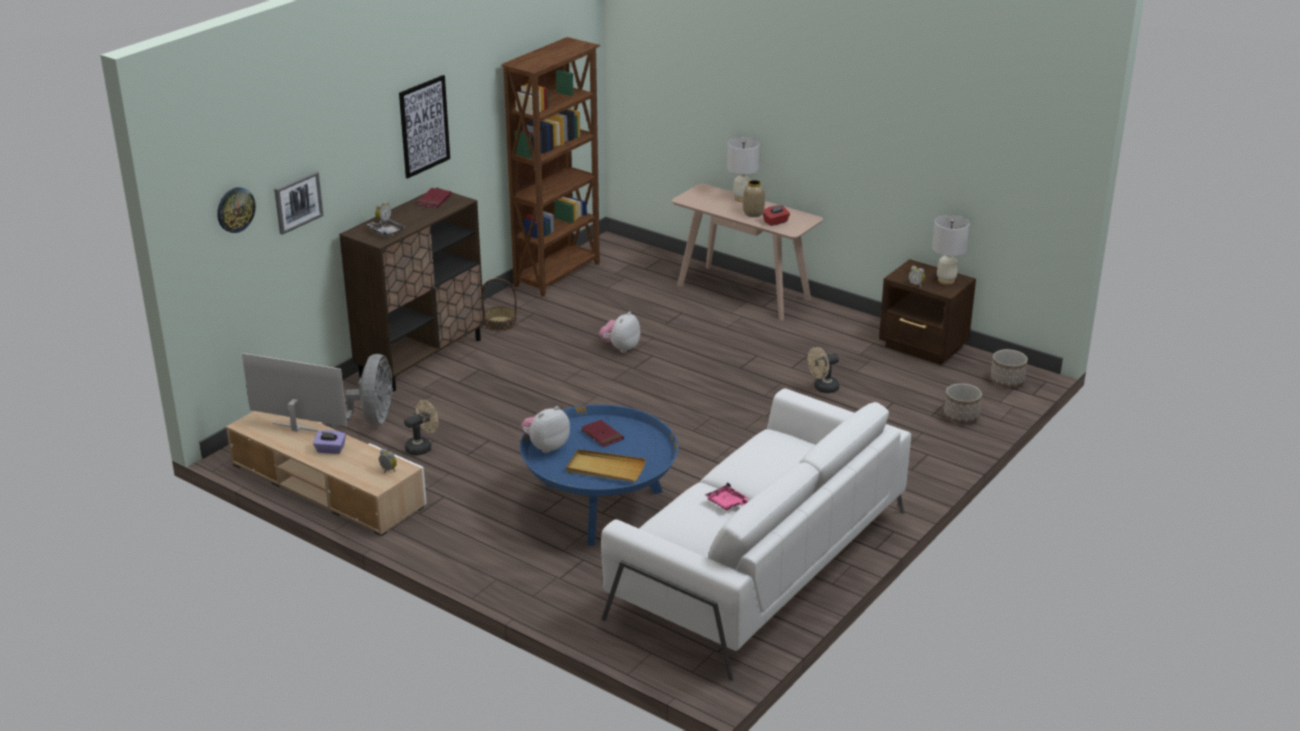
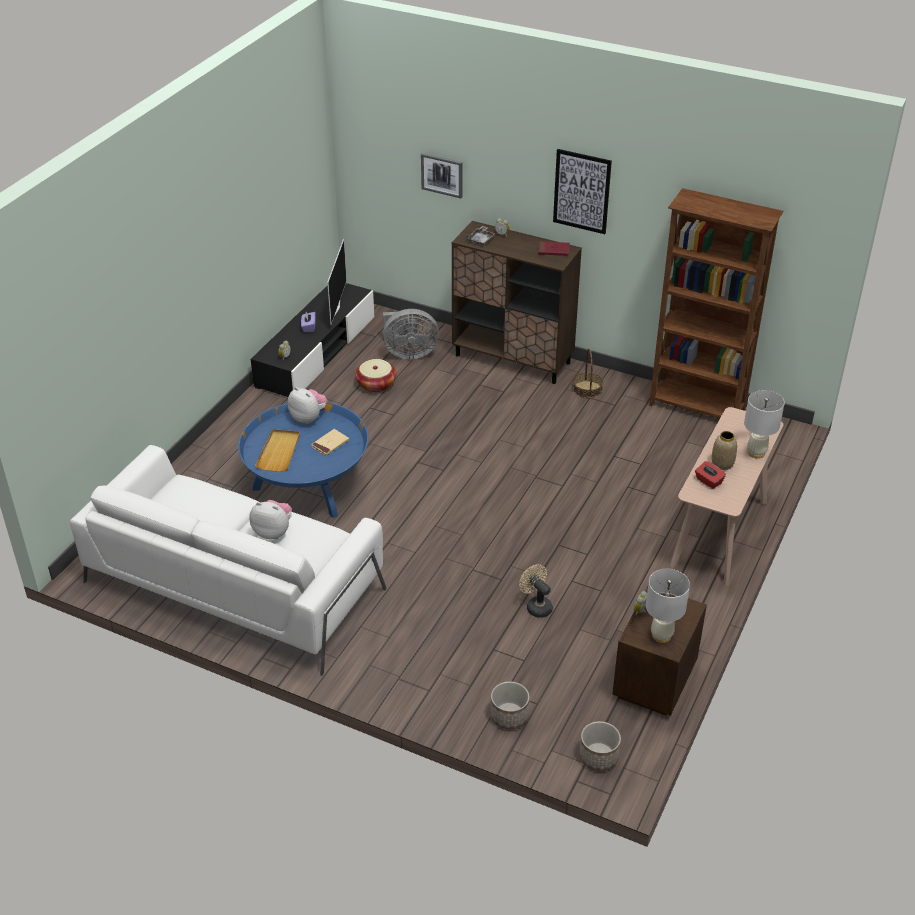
camera: 80 degrees right, 10 degrees up
wall clock [217,187,256,233] -> none
beige tv stand [226,411,427,537] -> black tv stand [251,283,374,397]
beige fan [404,400,438,456] -> basket [355,359,396,392]
red book [581,420,624,447] -> beige book [311,429,349,456]
plush toy [599,311,640,353] -> plush toy moved to [249,500,292,539]
pink tray [705,483,749,510] -> none

